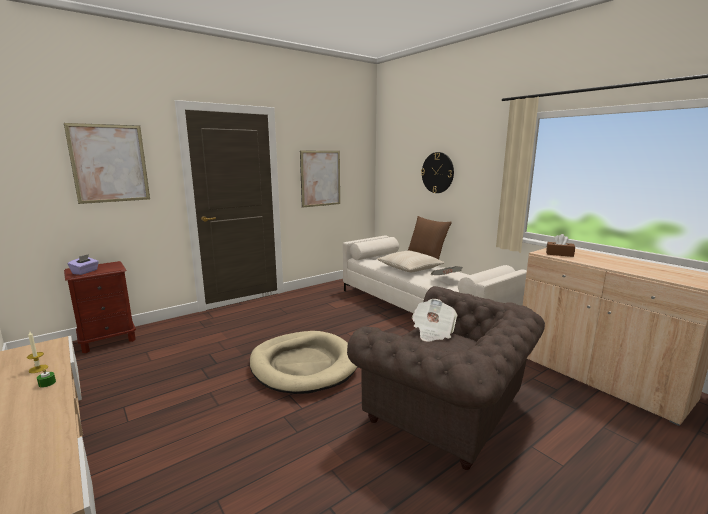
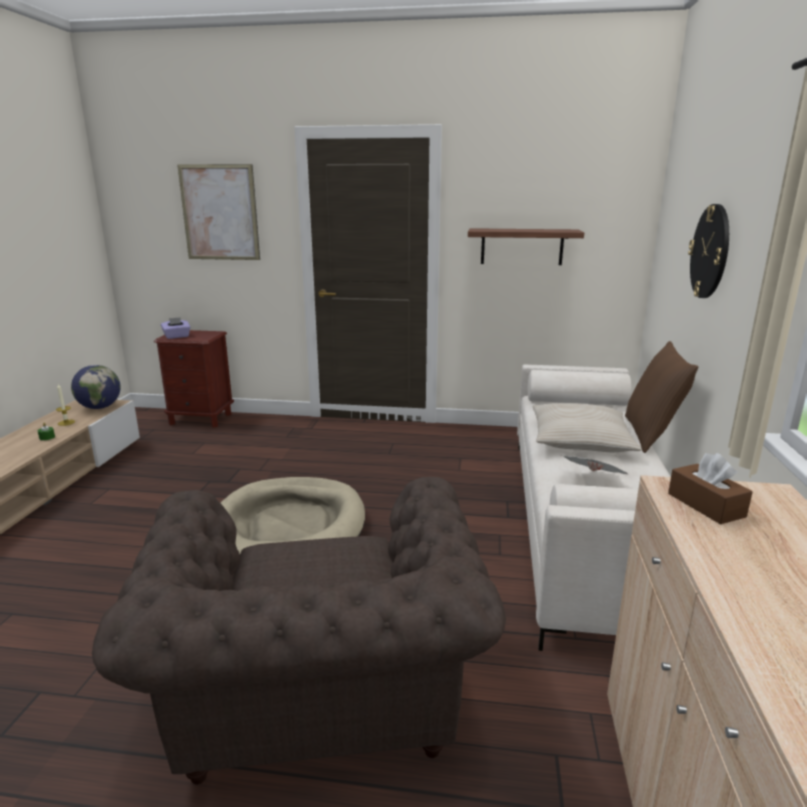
camera: 45 degrees right, 5 degrees up
picture [300,151,340,208] -> shelf [468,228,584,265]
newspaper [412,299,458,342] -> none
none -> globe [71,365,121,409]

